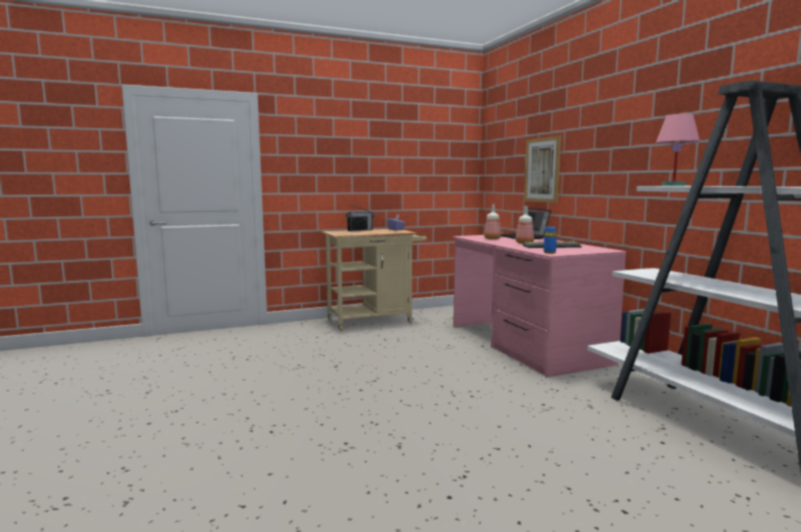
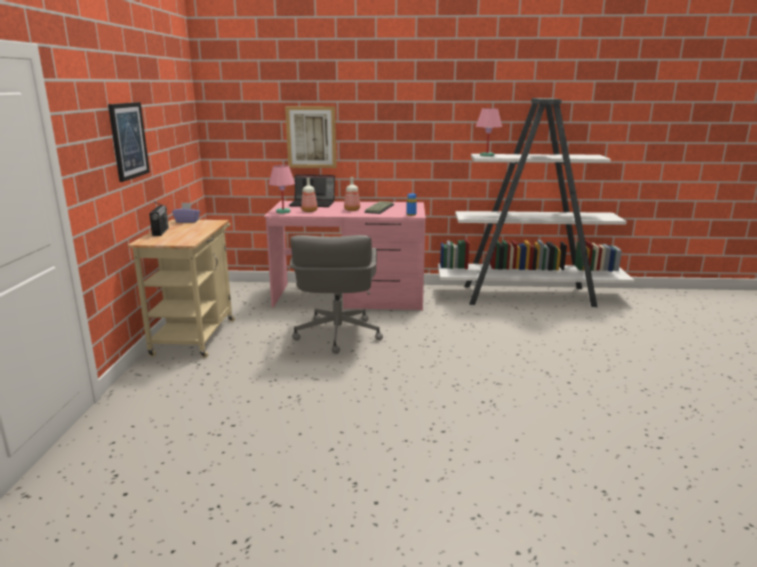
camera: 65 degrees left, 10 degrees up
none -> picture [108,102,150,182]
none -> pink table lamp [269,165,295,214]
none -> grey office chair [290,235,383,354]

